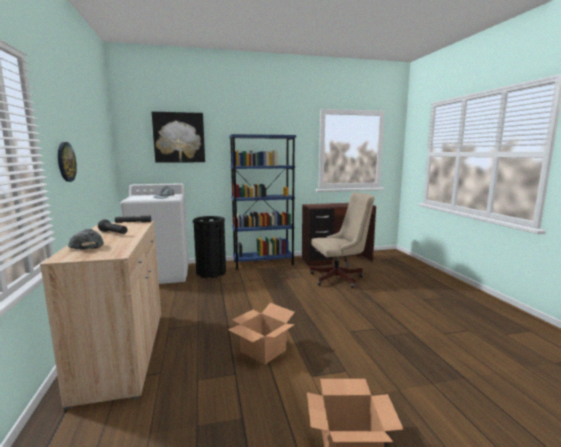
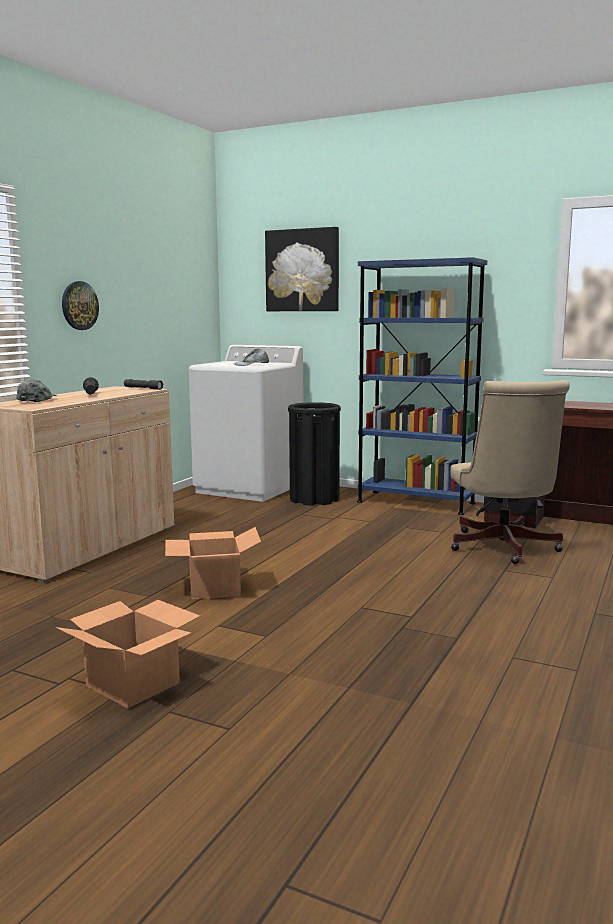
camera: 40 degrees right, 0 degrees up
beige office chair [310,193,375,288] -> beige office chair turned 60 degrees clockwise [451,380,569,564]

